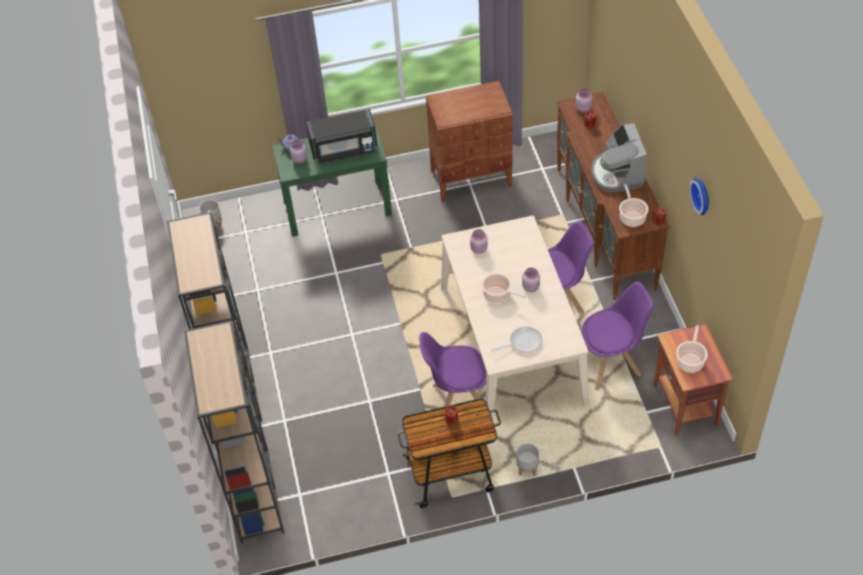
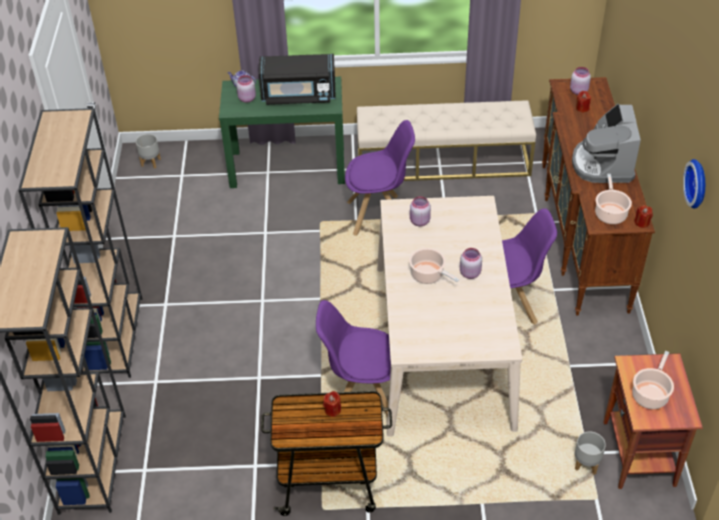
camera: 10 degrees right, 5 degrees down
brown dresser [426,81,513,202] -> beige bench [357,100,536,181]
frying pan [491,326,543,353] -> none
grey planter [516,443,539,476] -> grey planter moved to [575,431,606,475]
purple chair [582,282,654,391] -> purple chair moved to [345,120,415,236]

